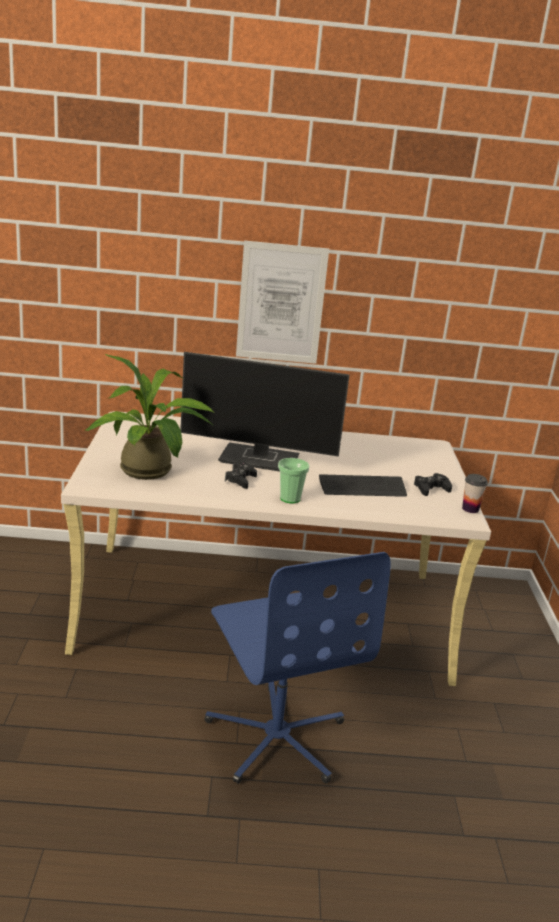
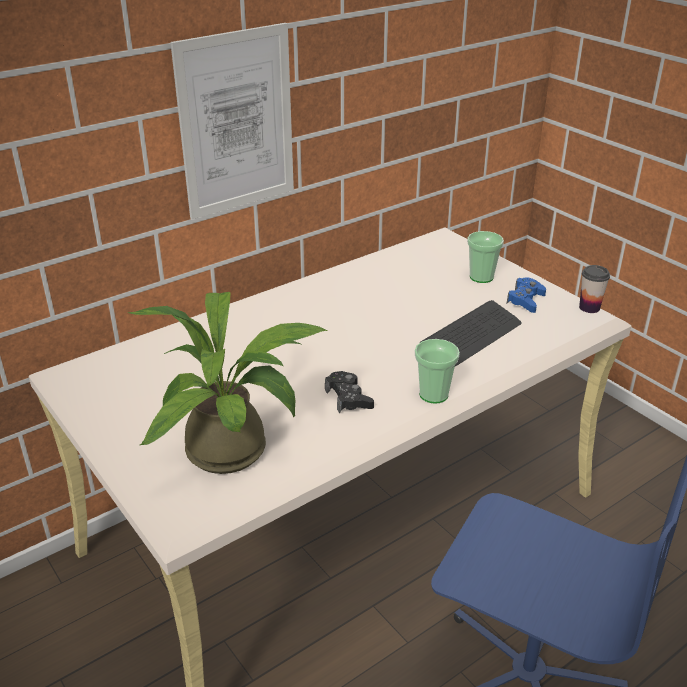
camera: 35 degrees left, 10 degrees up
monitor [180,352,349,471] -> none
black game controller [414,473,452,496] -> blue game controller [507,277,546,313]
none -> cup [467,231,504,283]

